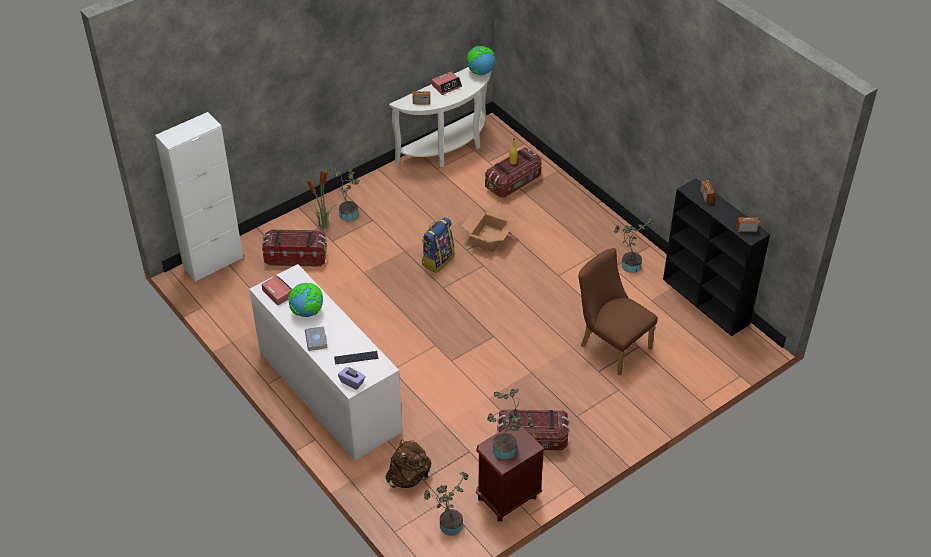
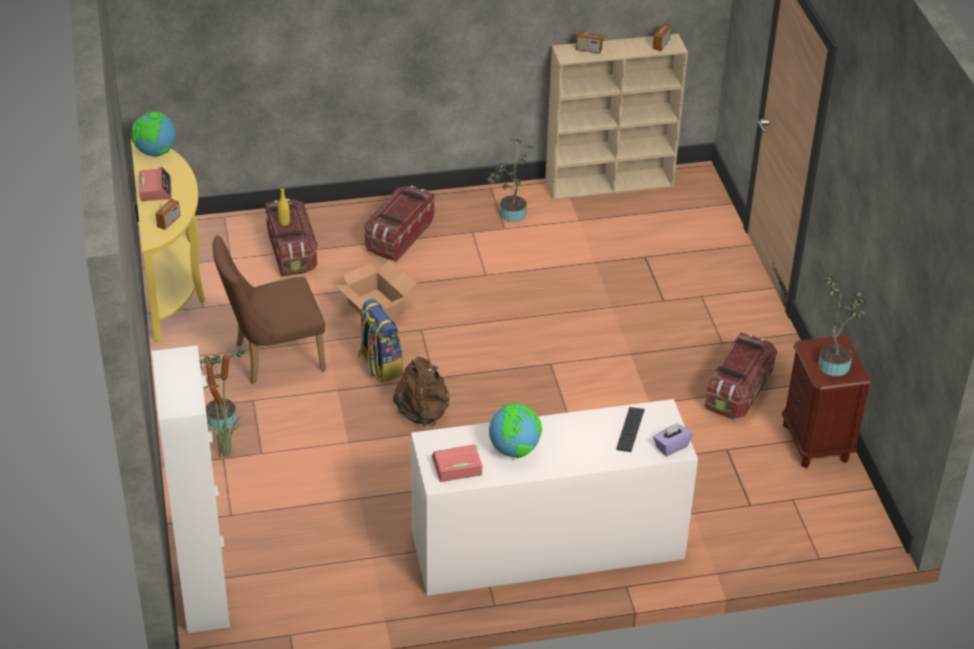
camera: 65 degrees left, 5 degrees down
storage box [262,229,327,267] -> storage box moved to [364,186,434,262]
grey book [305,326,328,351] -> none
brown backpack [385,439,431,488] -> brown backpack moved to [393,356,450,427]
white console table [389,67,492,167] -> yellow console table [131,139,205,342]
potted plant [424,472,469,536] -> none
brown chair [578,248,658,376] -> brown chair moved to [212,235,326,384]
black bookcase [663,178,770,336] -> beige bookcase [545,34,688,200]

